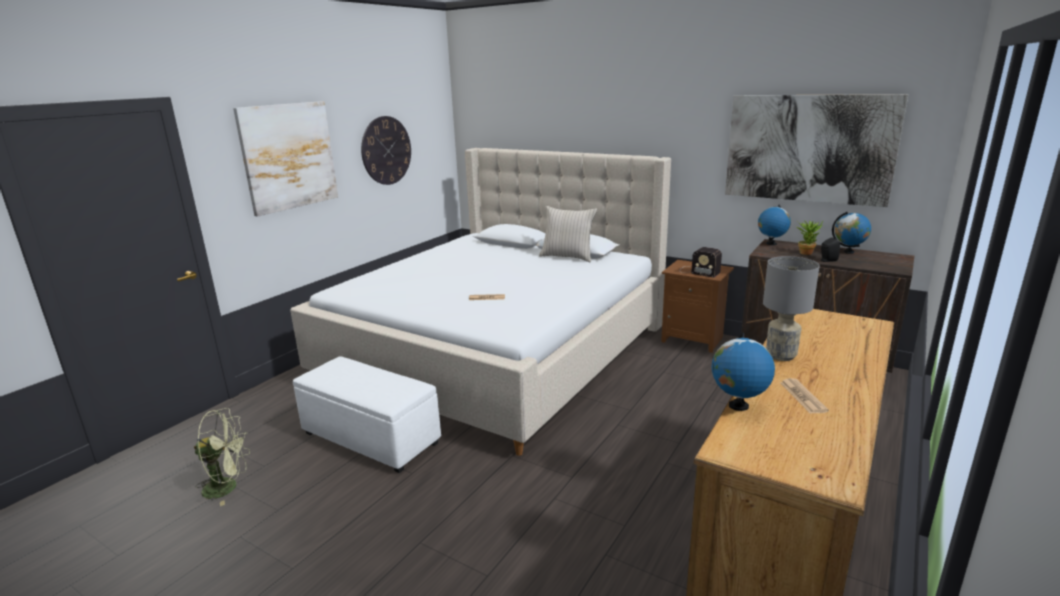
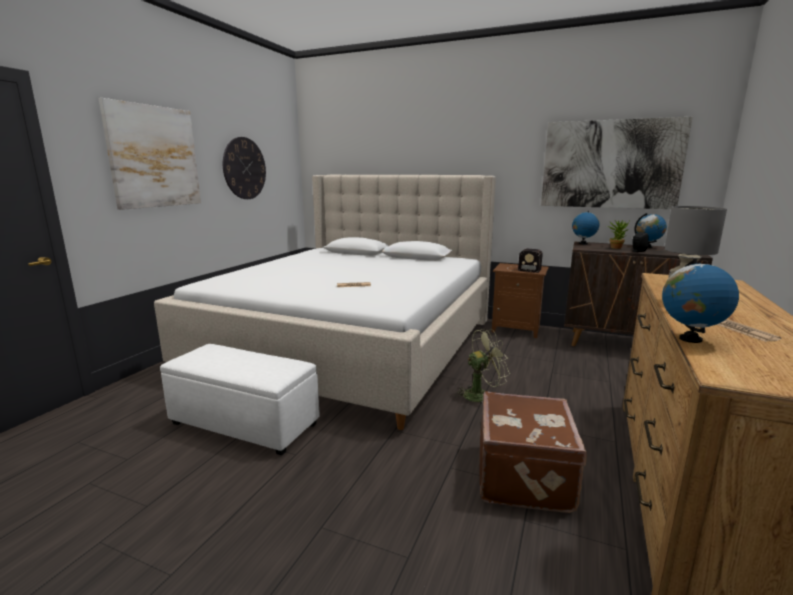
camera: 10 degrees left, 5 degrees down
green fan [194,408,250,506] -> green fan moved to [454,329,510,402]
beige pillow [539,206,597,262] -> none
none -> brown suitcase [480,392,587,513]

